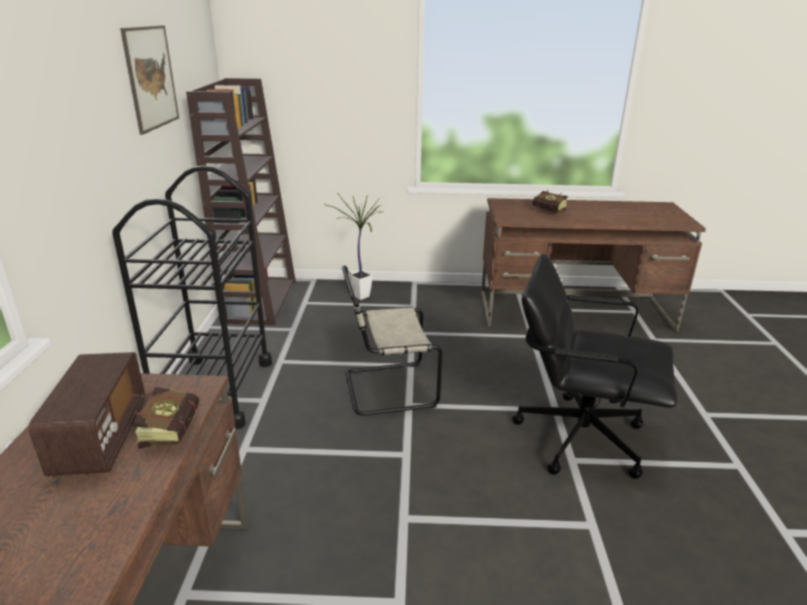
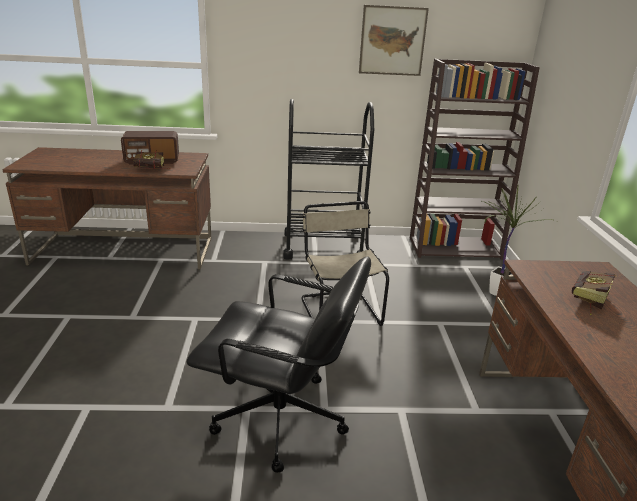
camera: 85 degrees right, 0 degrees up
black office chair [512,254,677,479] -> black office chair turned 90 degrees clockwise [187,257,371,473]

